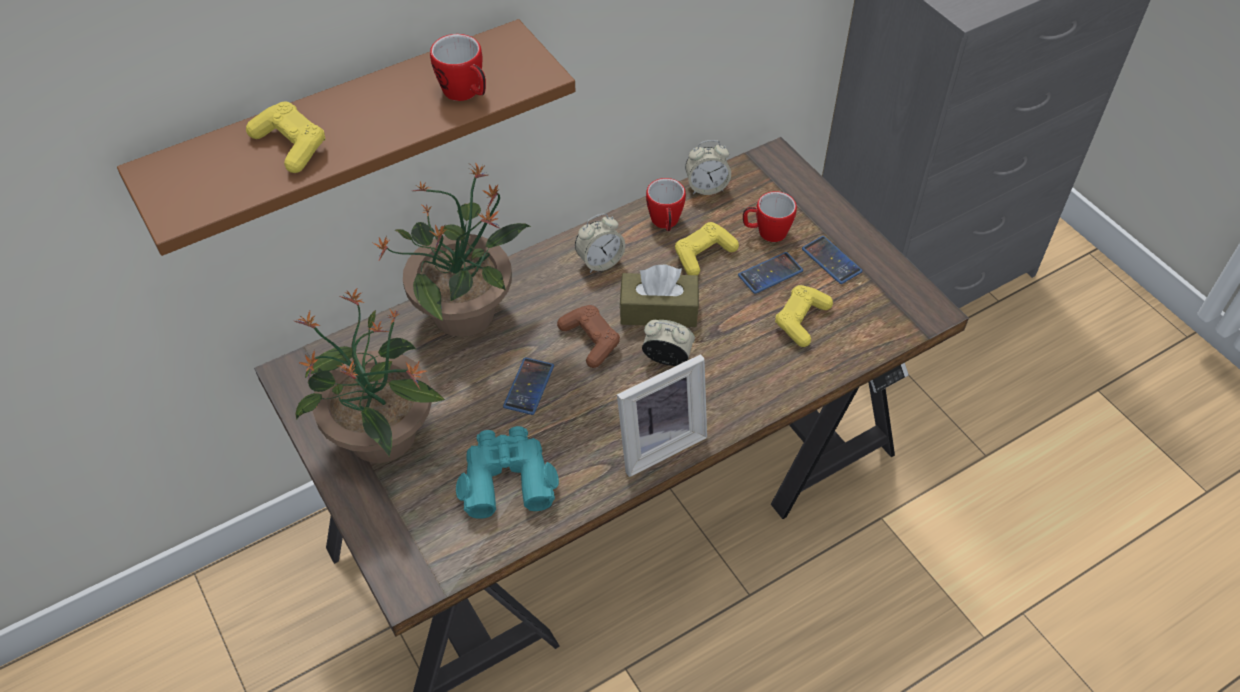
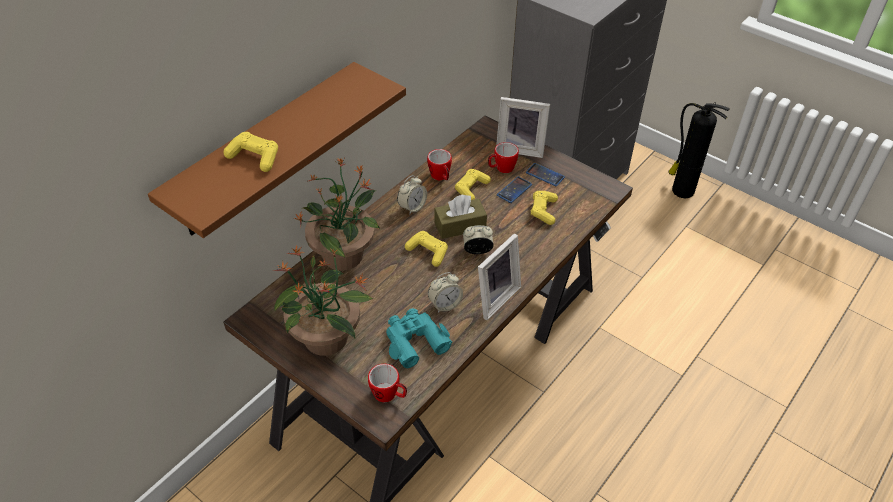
camera: 20 degrees left, 5 degrees down
mug [430,34,486,101] -> mug moved to [368,364,407,402]
phone [503,357,554,415] -> none
brown game controller [557,305,620,368] -> yellow game controller [405,231,448,267]
alarm clock [685,140,731,195] -> alarm clock moved to [428,272,463,312]
none -> picture frame [496,97,550,158]
none -> fire extinguisher [668,102,730,198]

